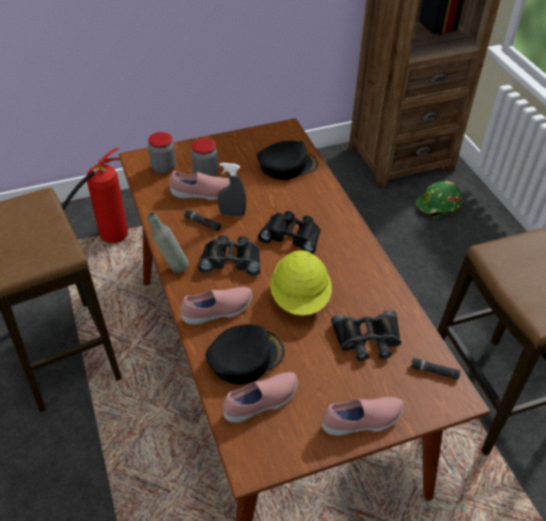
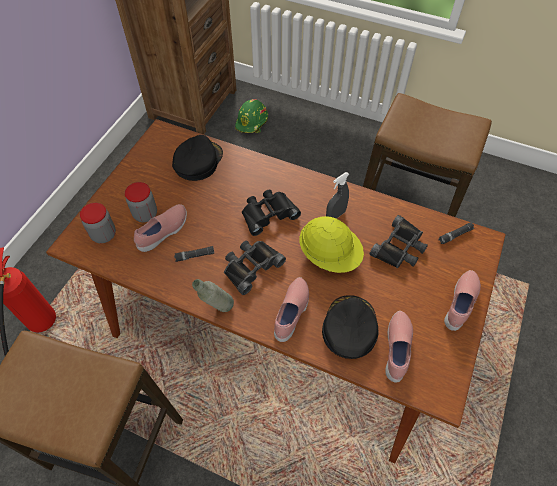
camera: 45 degrees left, 10 degrees up
grey spray bottle [218,163,246,217] -> grey spray bottle moved to [326,172,349,219]

